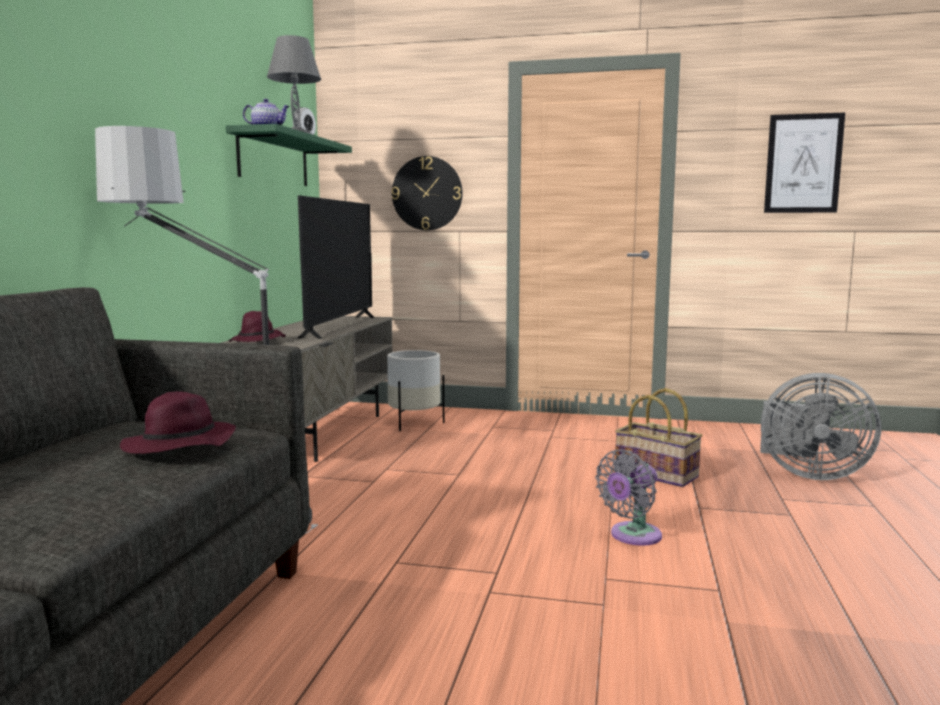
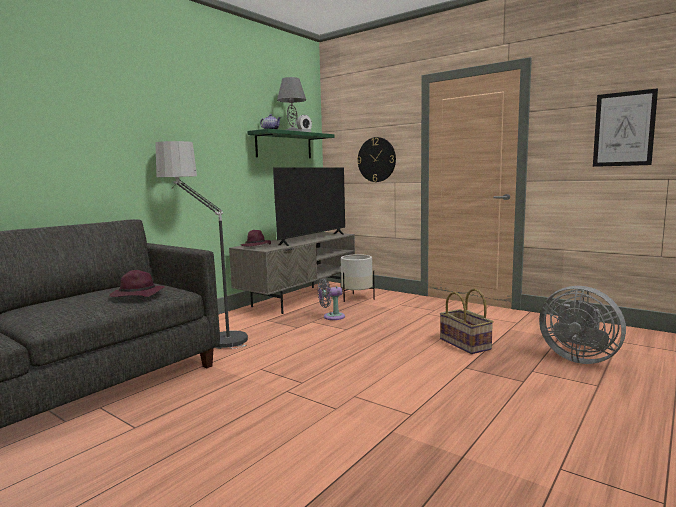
camera: 25 degrees right, 0 degrees up
grey fan [595,450,662,546] -> grey fan moved to [318,279,345,320]

